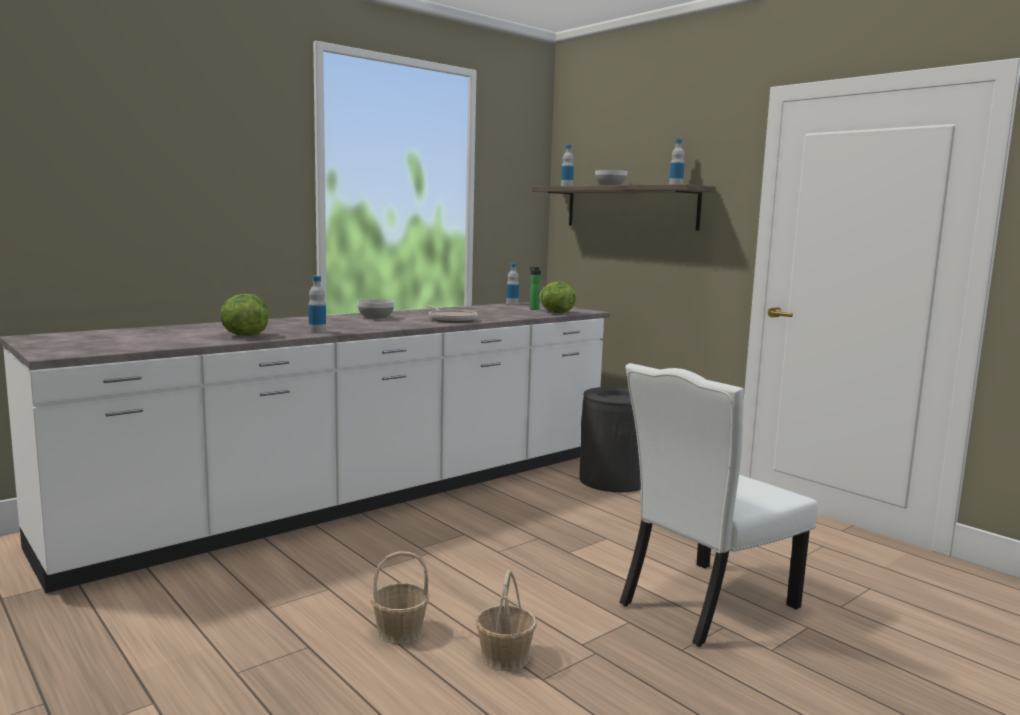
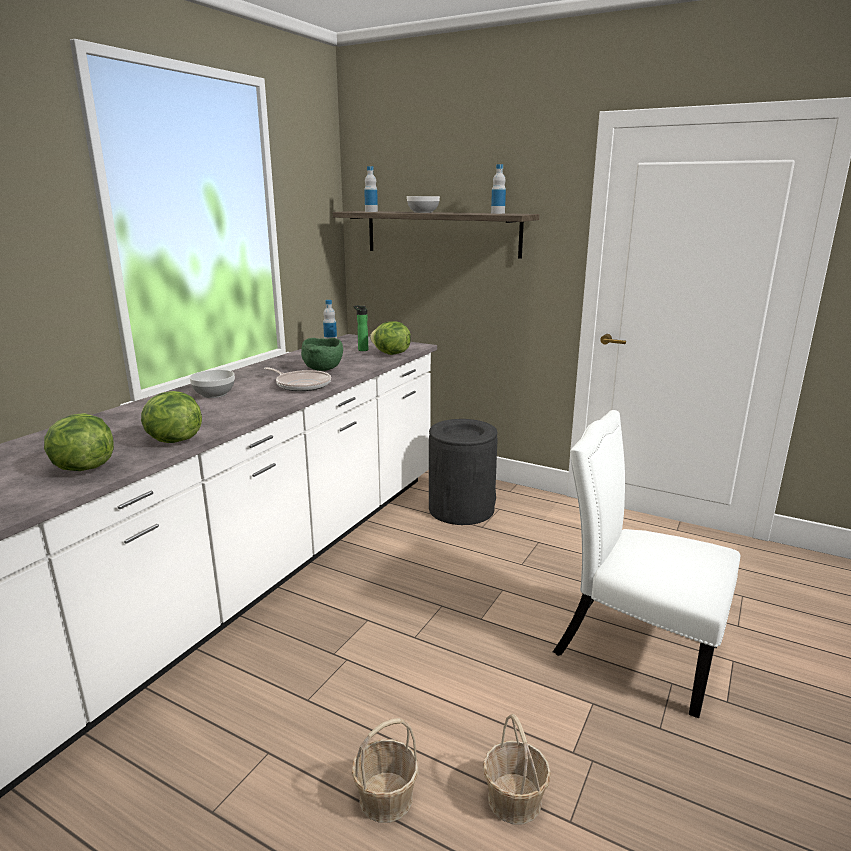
camera: 20 degrees left, 10 degrees up
bottle [308,276,326,333] -> lettuce [141,391,202,443]
white chair [619,363,818,647] -> white chair turned 90 degrees clockwise [553,410,740,718]
none -> green bowl [301,338,343,371]

